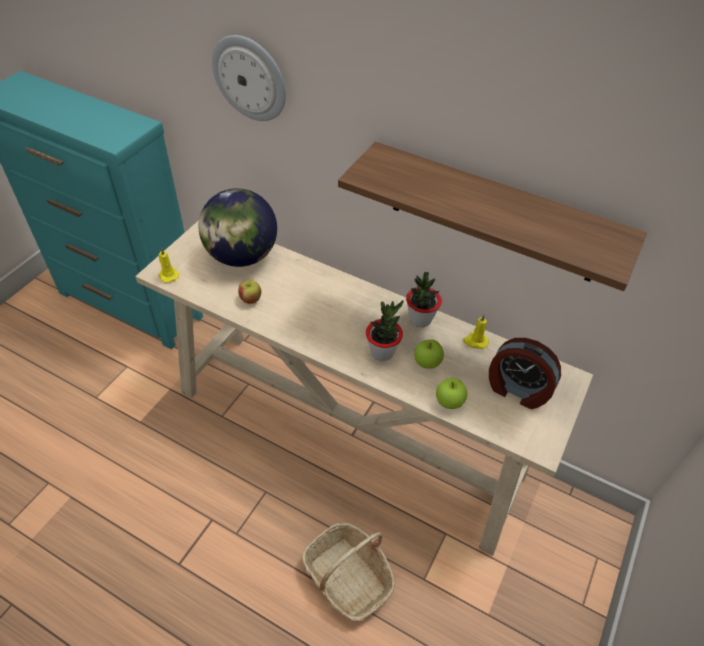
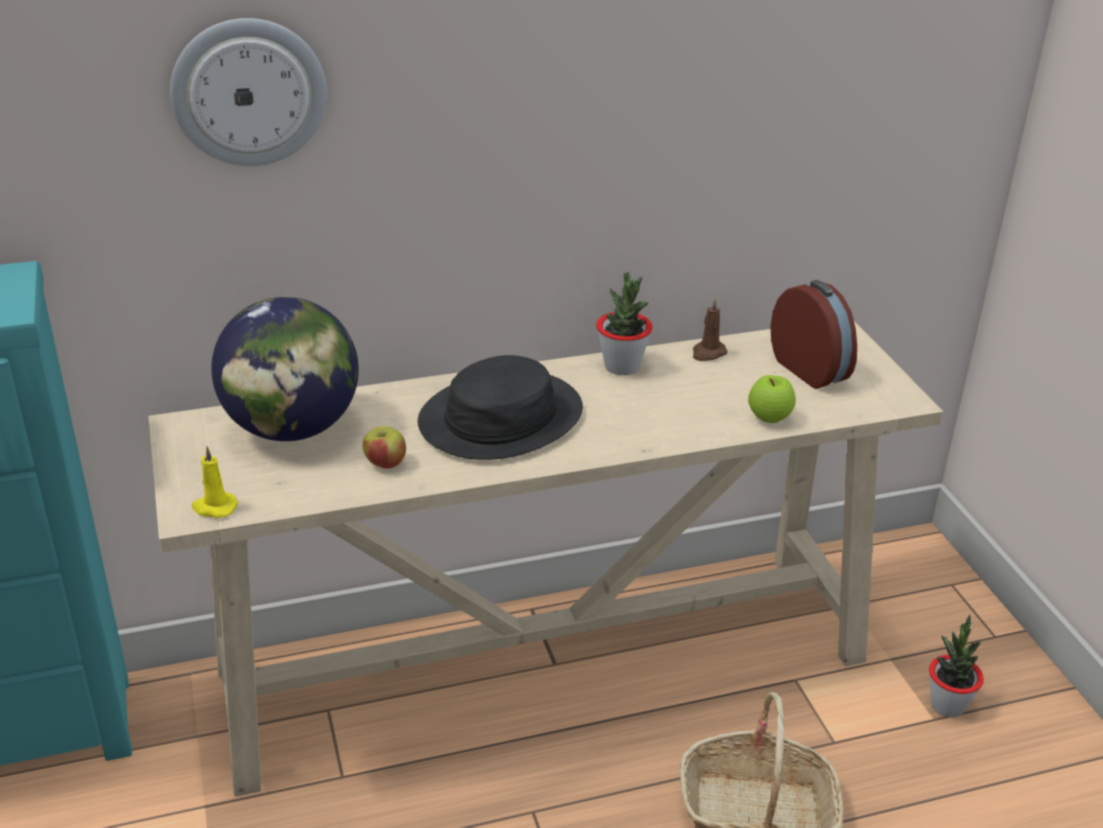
camera: 45 degrees left, 15 degrees down
shelf [338,142,647,291] -> none
potted plant [366,300,404,361] -> potted plant moved to [929,615,984,718]
apple [414,339,444,369] -> none
yellow candle [463,315,489,349] -> brown candle [693,298,728,361]
alarm clock [489,338,561,409] -> alarm clock turned 105 degrees counterclockwise [770,280,857,389]
none -> black hat [418,355,583,460]

